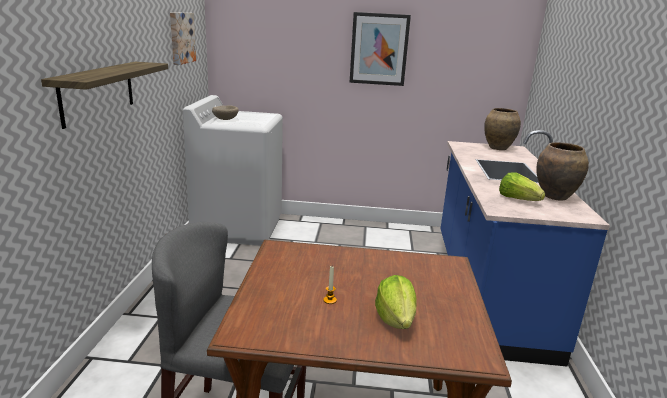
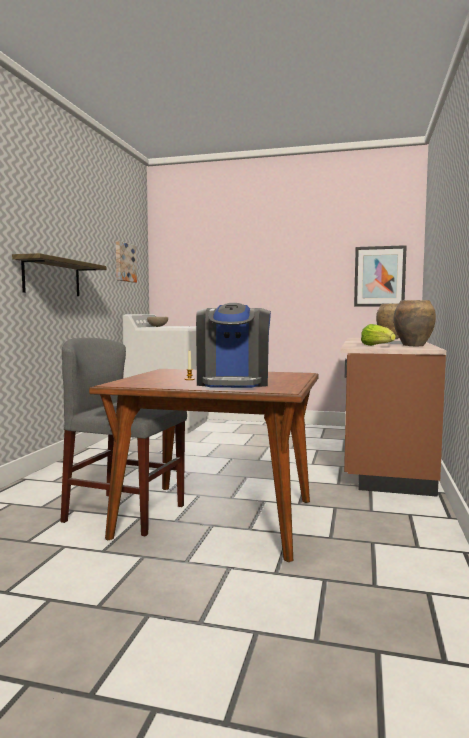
camera: 10 degrees right, 15 degrees down
picture [350,12,411,86] -> picture moved to [354,245,407,307]
lettuce [375,275,417,329] -> coffee machine [196,303,271,388]
blue counter [441,130,610,367] -> brown counter [340,338,446,497]

